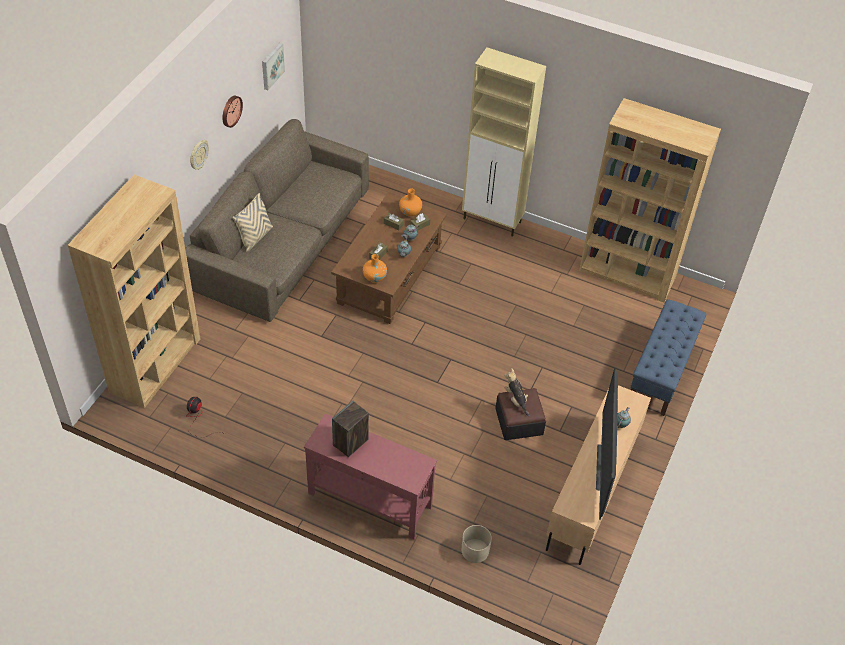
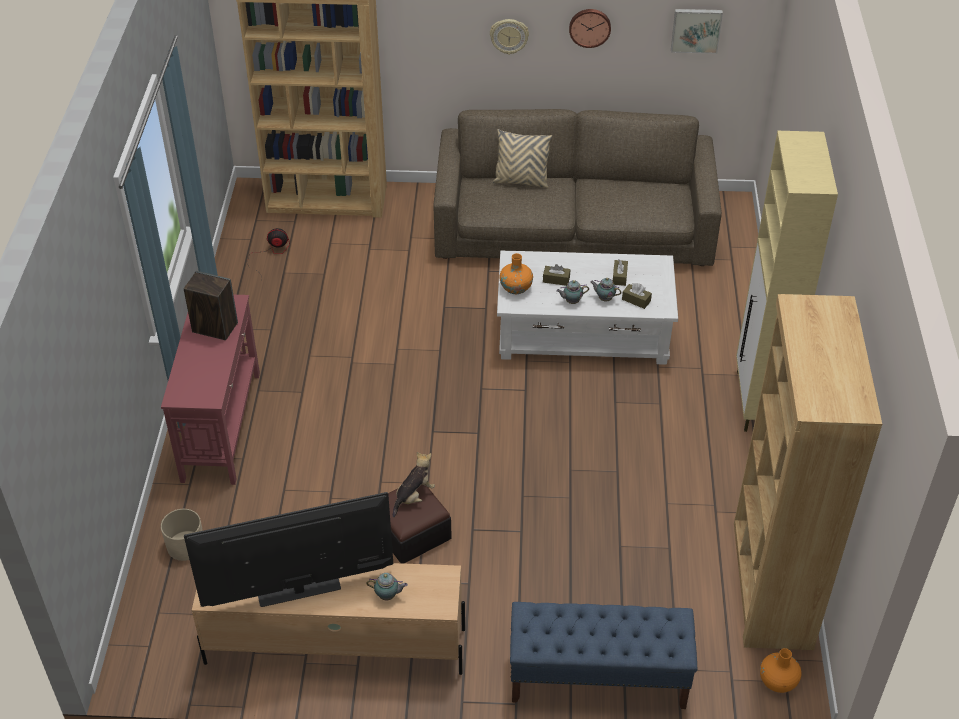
camera: 70 degrees right, 5 degrees down
brown coffee table [331,193,447,324] -> white coffee table [497,251,678,365]
orange vase [399,188,422,216] -> orange vase moved to [760,648,802,693]

